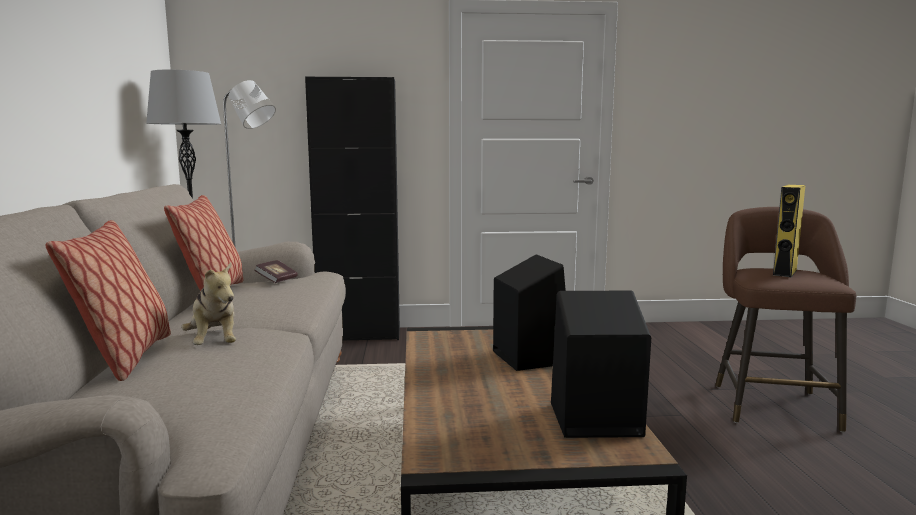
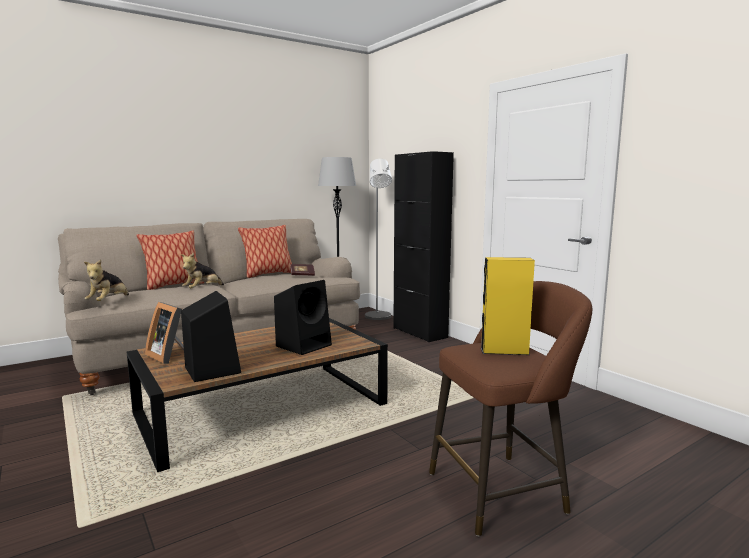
camera: 60 degrees right, 0 degrees up
none -> plush toy [84,259,129,301]
none -> picture frame [145,302,184,364]

